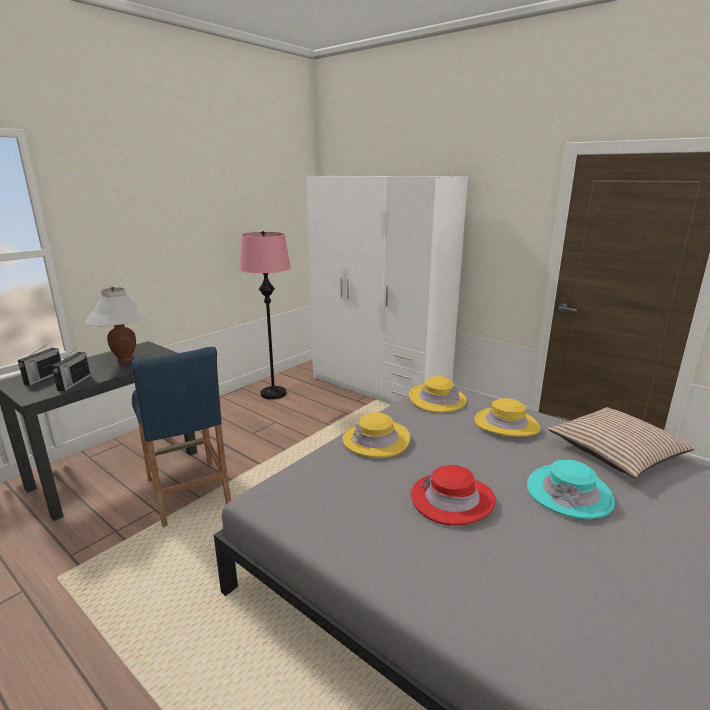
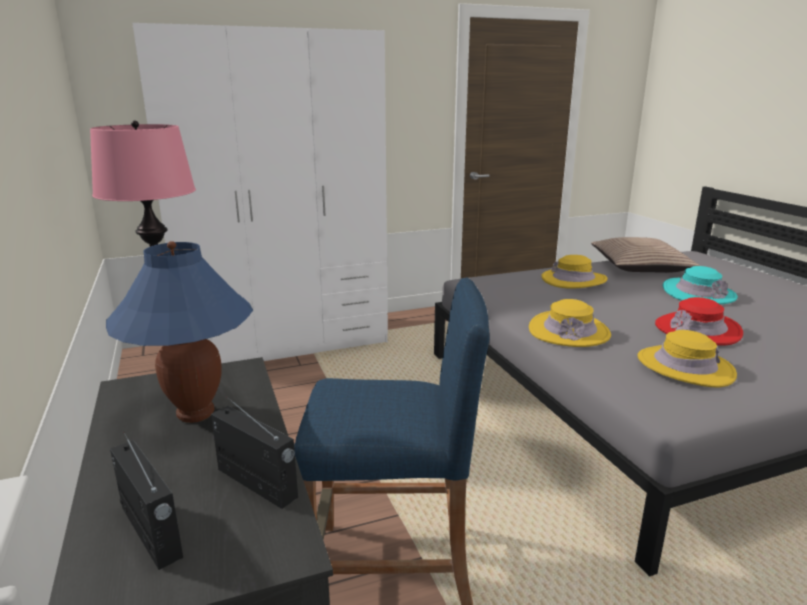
camera: 60 degrees left, 0 degrees up
white table lamp [85,287,149,363] -> blue table lamp [106,241,253,423]
yellow hat [409,376,467,413] -> yellow hat moved to [638,330,737,387]

